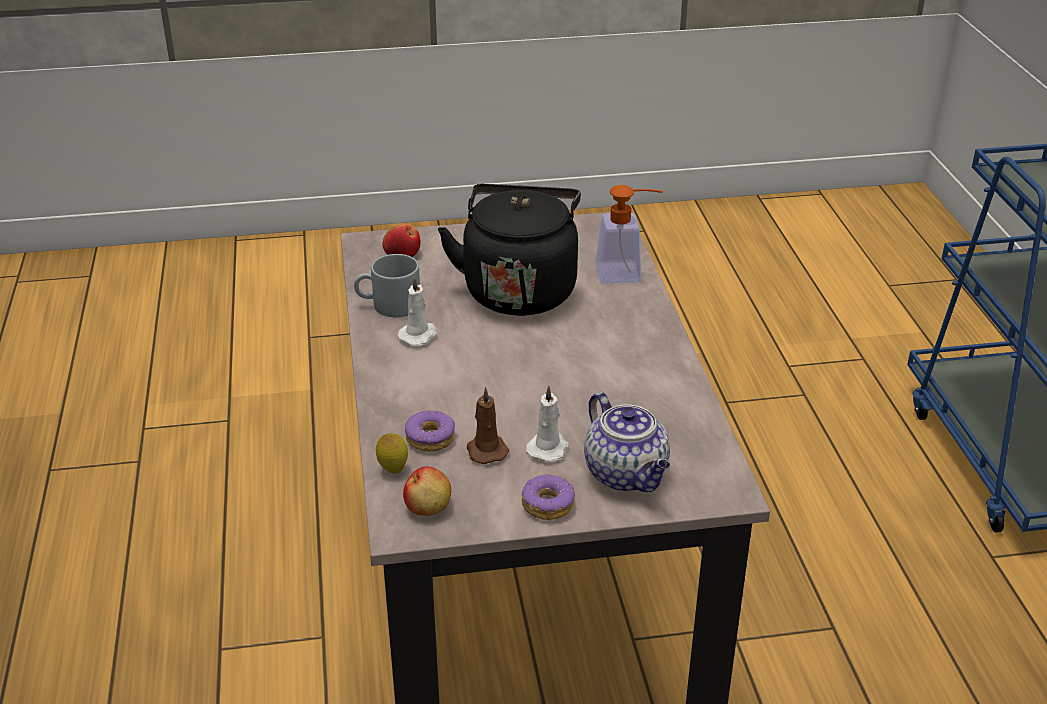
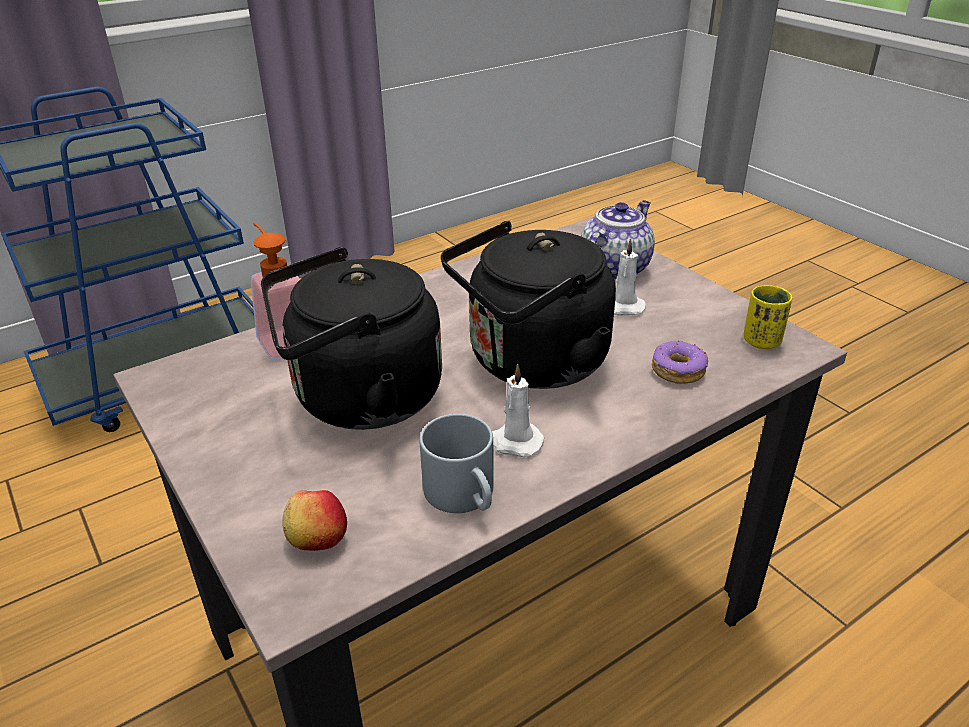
camera: 115 degrees left, 0 degrees up
lemon [376,433,408,474] -> none
apple [403,467,451,516] -> yellow cup [743,285,792,349]
brown candle [467,387,509,464] -> none
donut [522,474,575,520] -> none
none -> black kettle [441,221,616,389]

